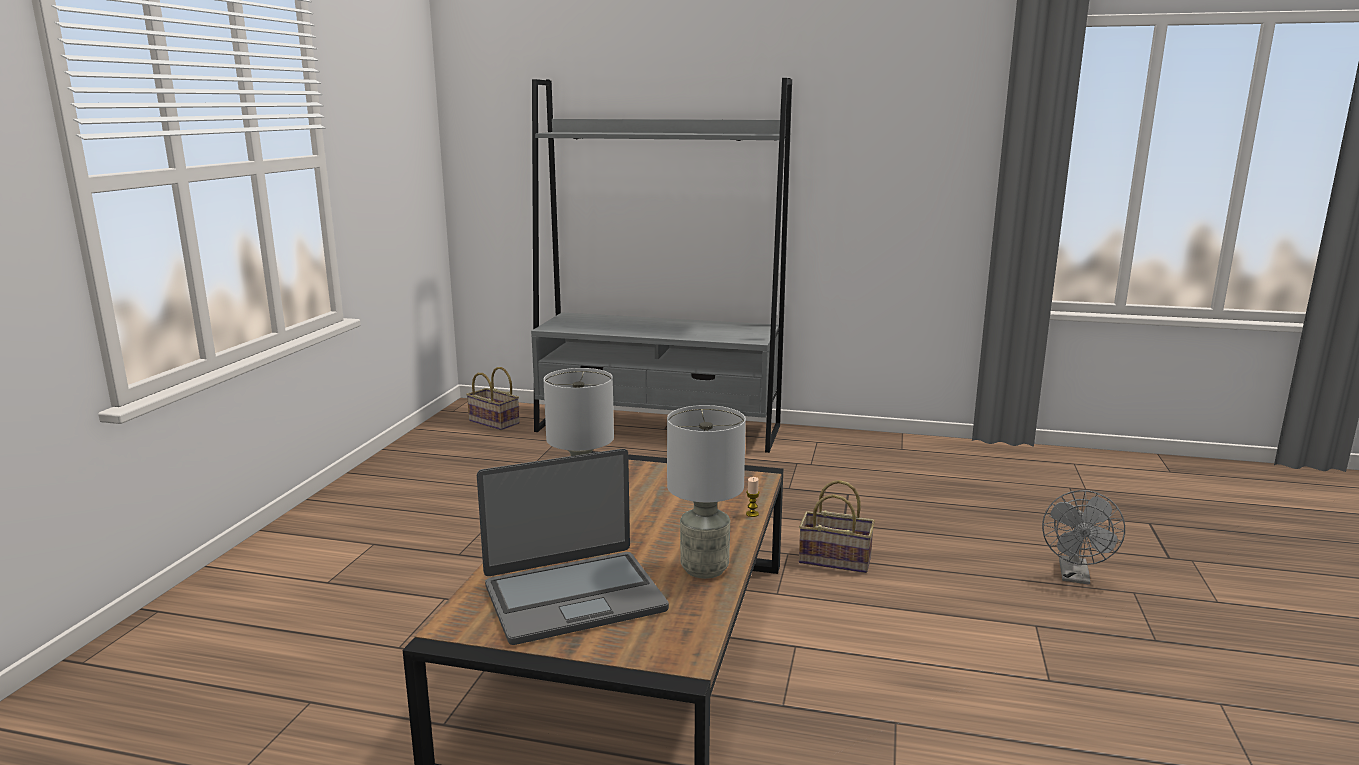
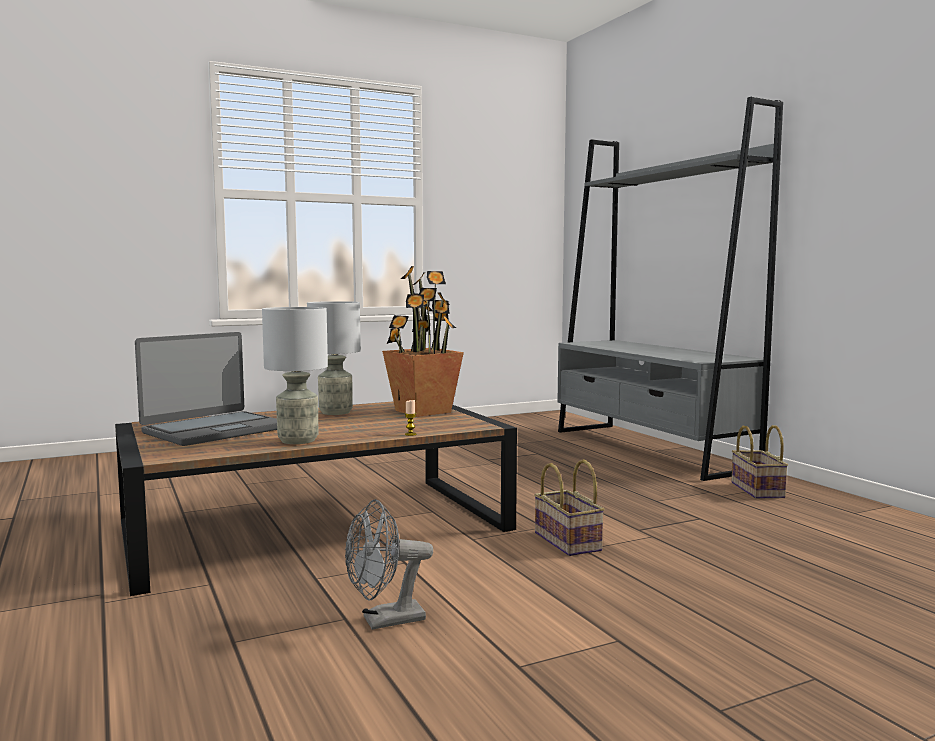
camera: 50 degrees right, 10 degrees down
basket [466,367,520,430] -> basket moved to [731,425,788,499]
laptop [477,449,669,645] -> laptop turned 75 degrees counterclockwise [135,332,277,446]
grey fan [1042,490,1125,585] -> grey fan moved to [345,499,433,630]
none -> potted plant [382,266,464,417]

